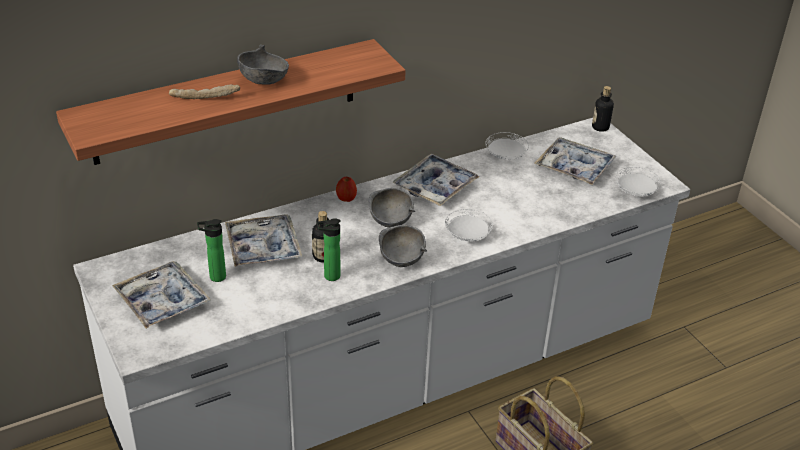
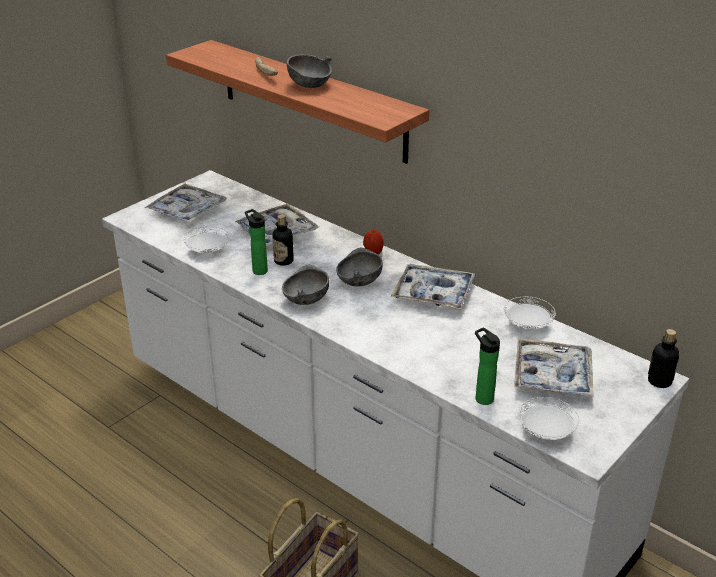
camera: 70 degrees right, 5 degrees down
bottle [197,219,226,282] -> bottle moved to [475,327,500,405]
white plate [445,209,493,242] -> white plate moved to [183,226,229,253]

